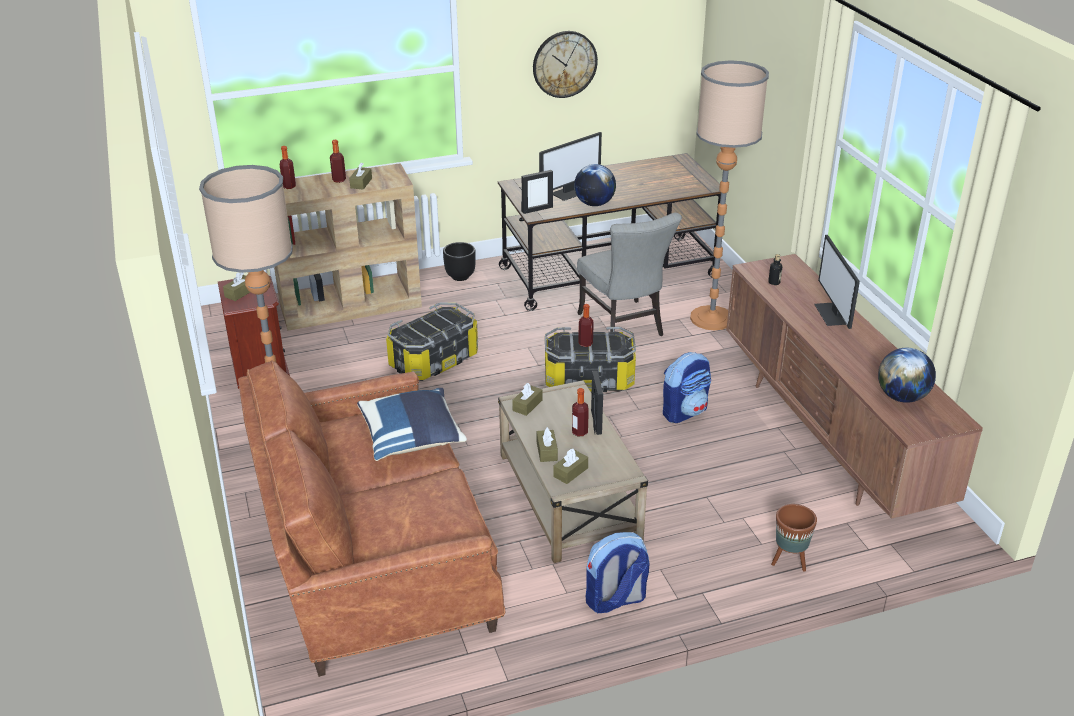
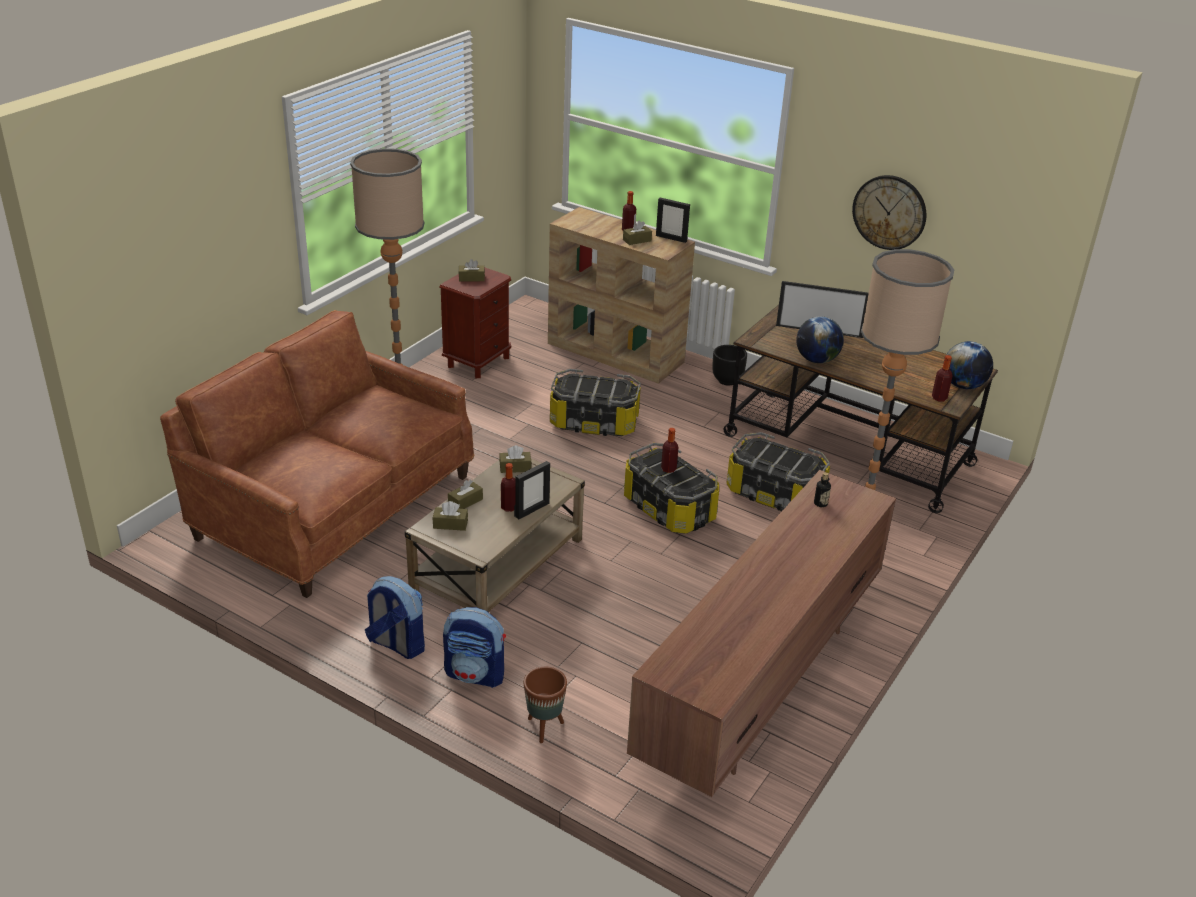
camera: 50 degrees right, 0 degrees up
bottle [280,146,296,189] -> bottle moved to [932,355,953,402]
blue pillow [357,388,467,461] -> none
picture frame [521,170,553,214] -> picture frame moved to [656,198,690,243]
grey chair [577,212,682,337] -> storage box [726,432,830,511]
backpack [663,352,711,423] -> backpack moved to [443,607,506,688]
monitor [814,235,860,329] -> none
globe [878,348,936,403] -> globe moved to [944,341,993,389]

